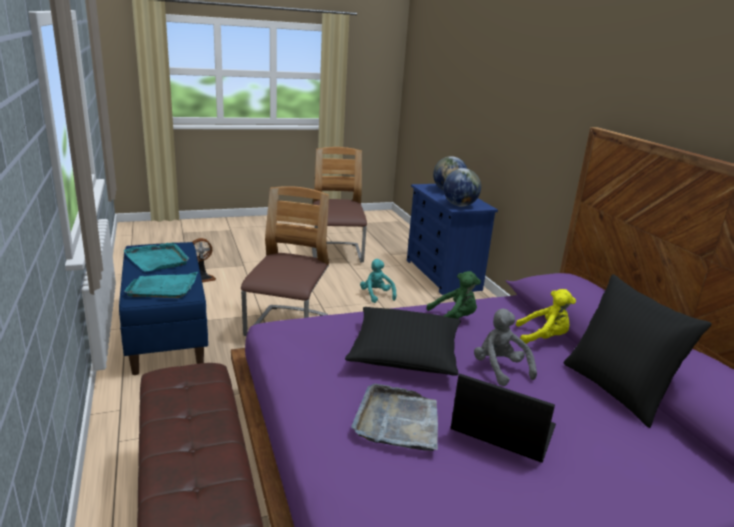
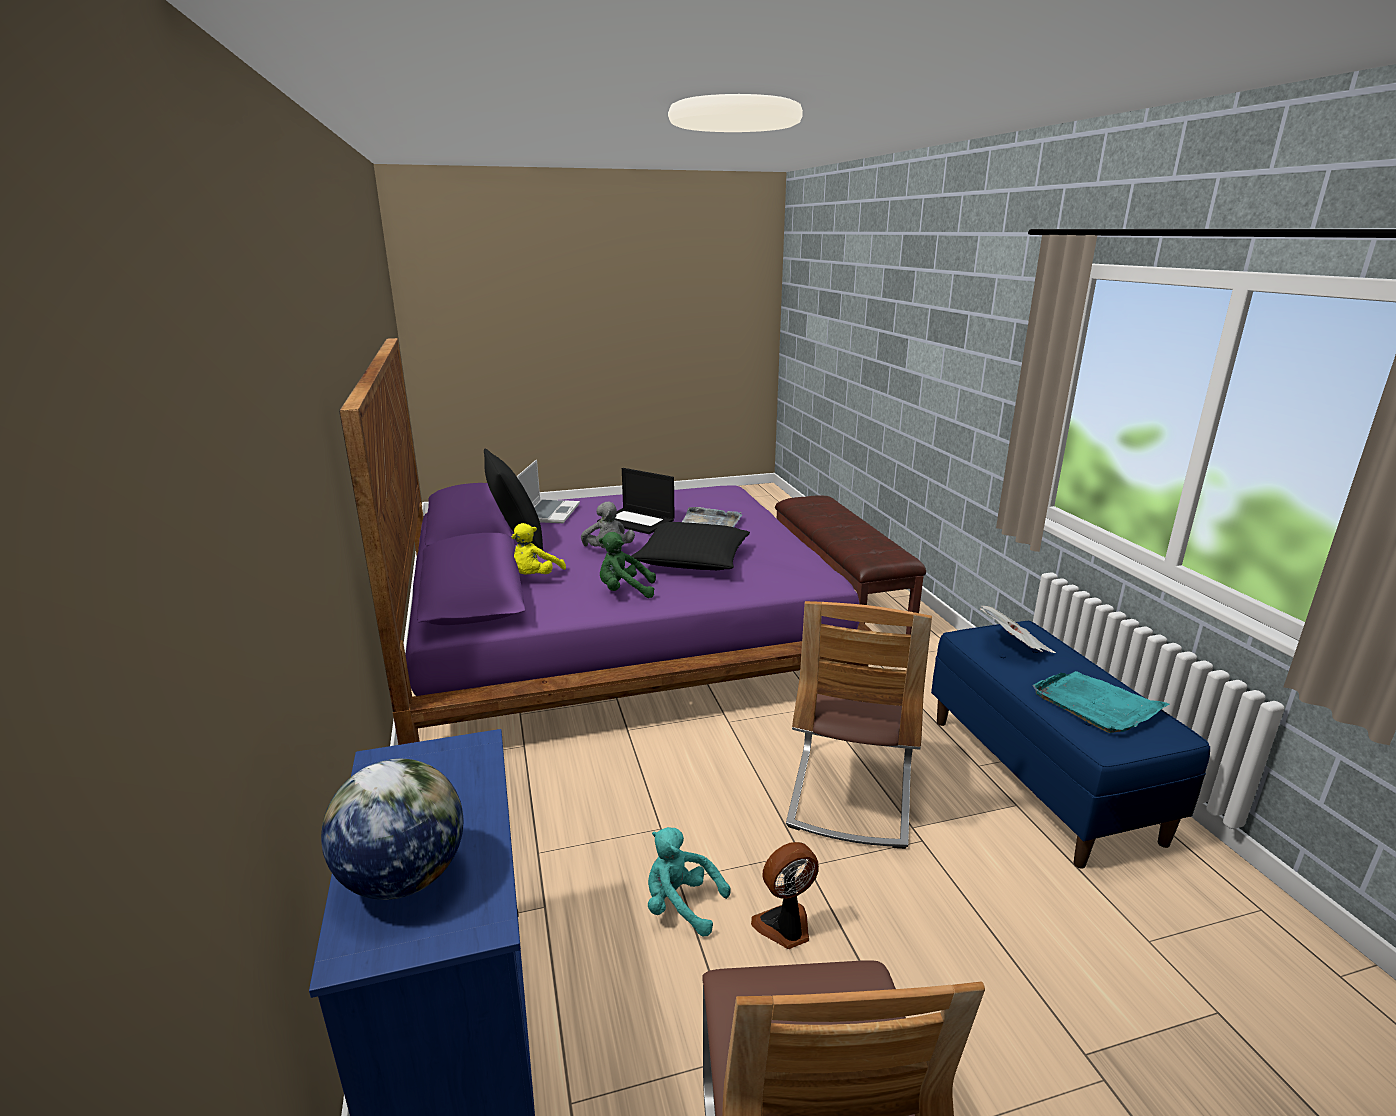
camera: 175 degrees left, 0 degrees up
turquoise tray [124,272,198,298] -> newspaper [980,606,1056,653]
fan [193,238,216,282] -> fan moved to [751,842,819,949]
turquoise plush toy [360,259,396,303] -> turquoise plush toy turned 135 degrees clockwise [648,827,730,937]
globe [443,168,481,207] -> none
yellow plush toy [516,289,576,344] -> yellow plush toy turned 75 degrees counterclockwise [511,523,566,575]
none -> laptop [517,460,580,523]

